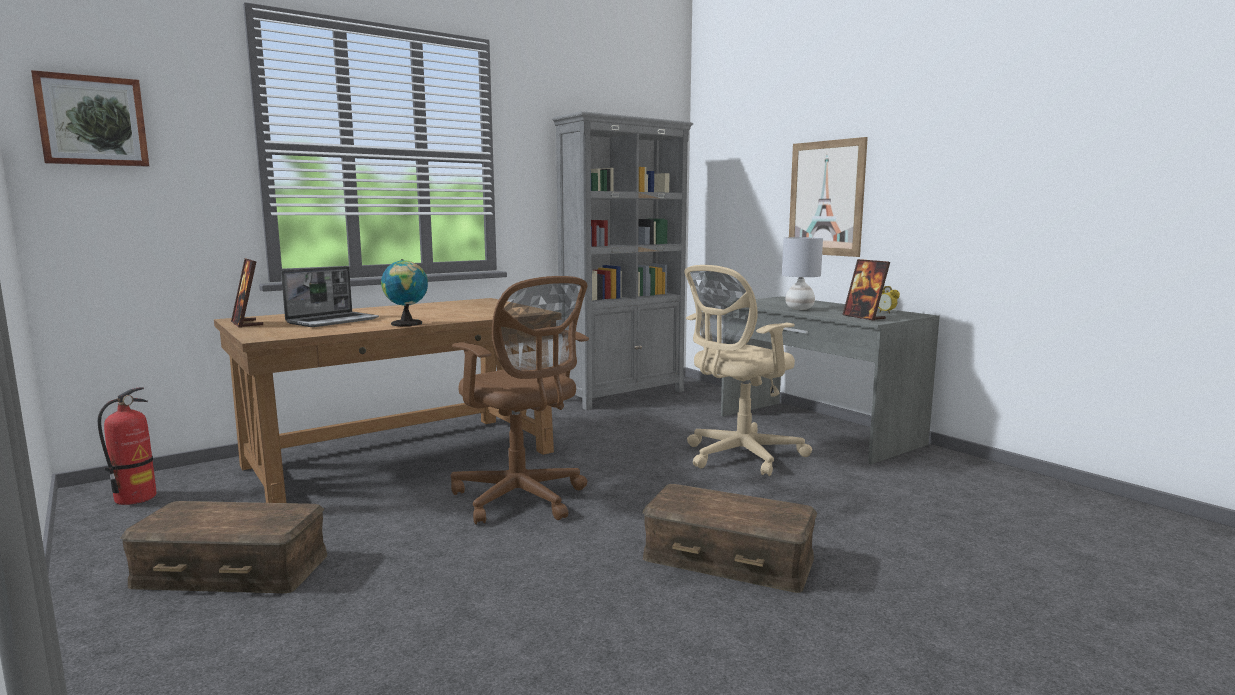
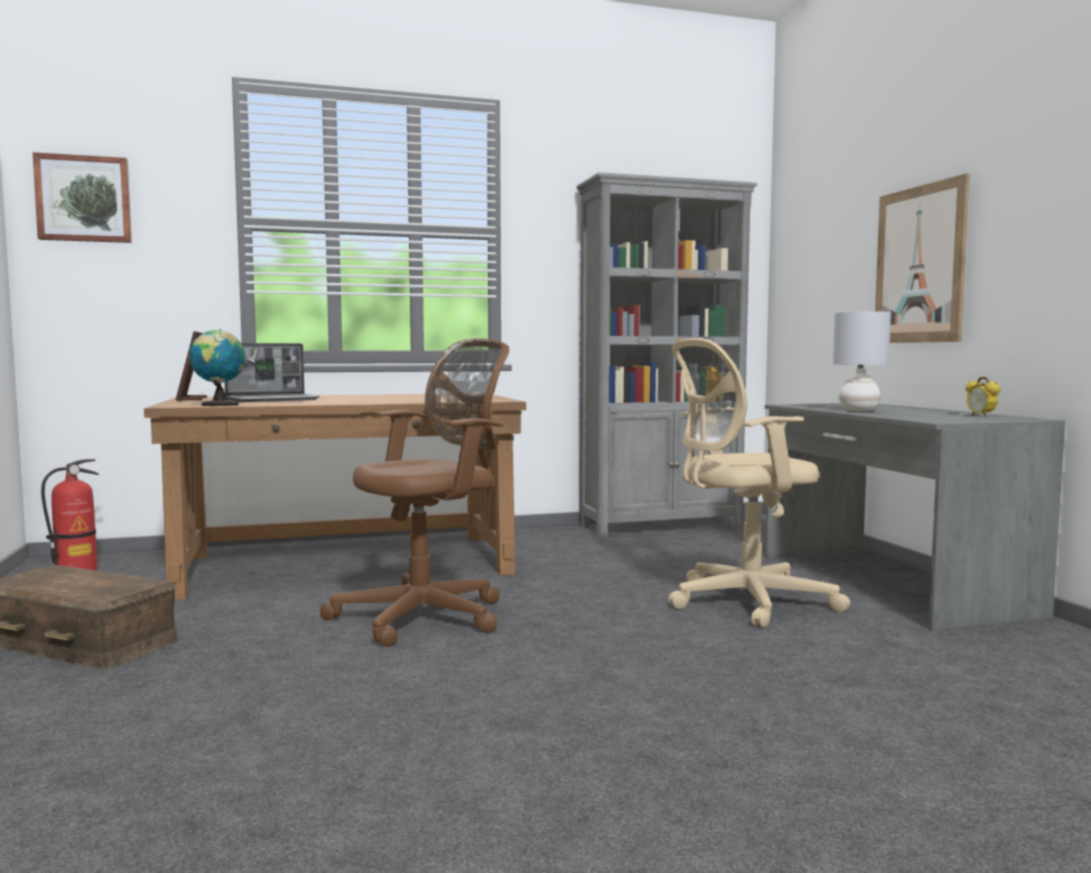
camera: 20 degrees right, 5 degrees down
globe [381,259,428,326] -> globe moved to [189,329,246,406]
brown office chair [451,276,589,524] -> brown office chair turned 105 degrees counterclockwise [320,338,509,646]
brown storage box [643,484,817,593] -> none
picture frame [842,259,890,321] -> none

